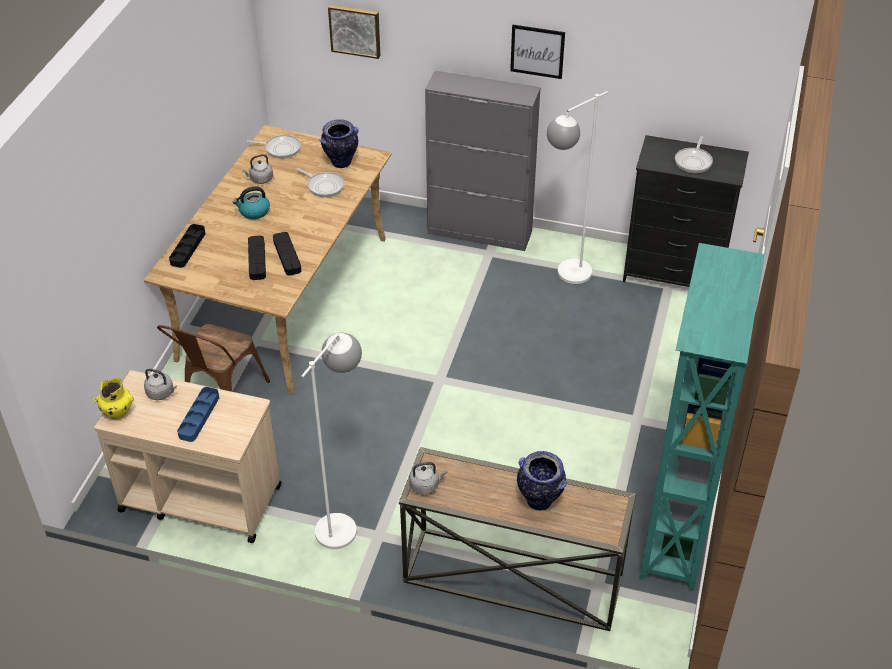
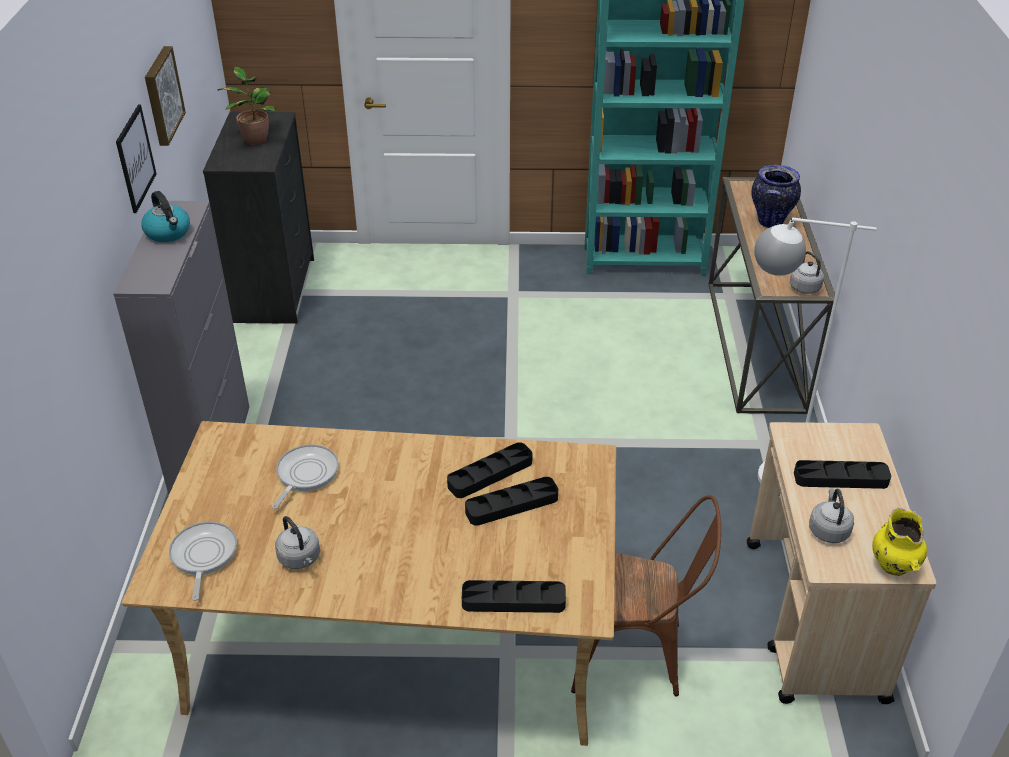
camera: 105 degrees left, 5 degrees down
blue tray [177,387,219,442] -> black tray [794,460,891,489]
kettle [233,186,270,219] -> kettle moved to [141,191,190,242]
vase [319,119,359,168] -> none
picture [328,4,381,59] -> picture moved to [145,46,186,146]
white floor lamp [547,91,608,284] -> none
frying pan [675,136,713,173] -> potted plant [217,67,277,145]

